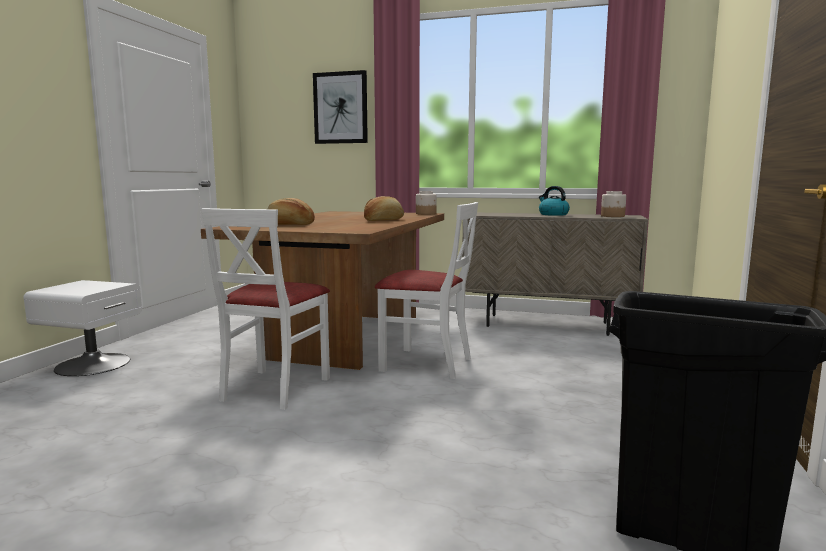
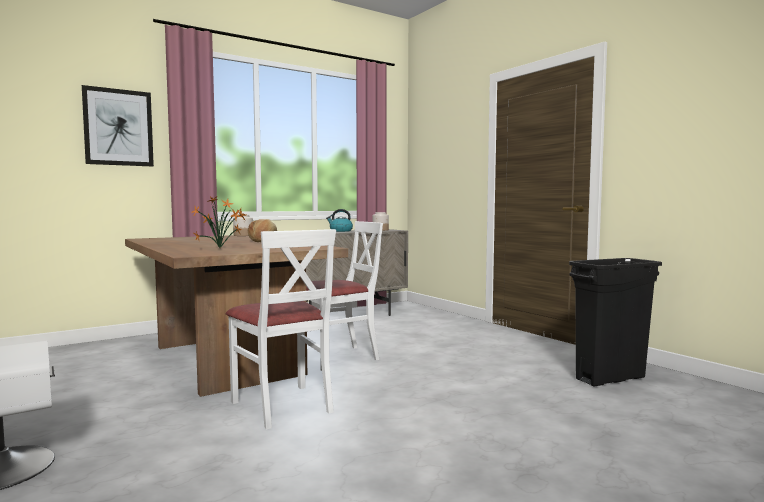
camera: 50 degrees left, 5 degrees down
bread [267,198,315,225] -> potted plant [191,195,246,248]

